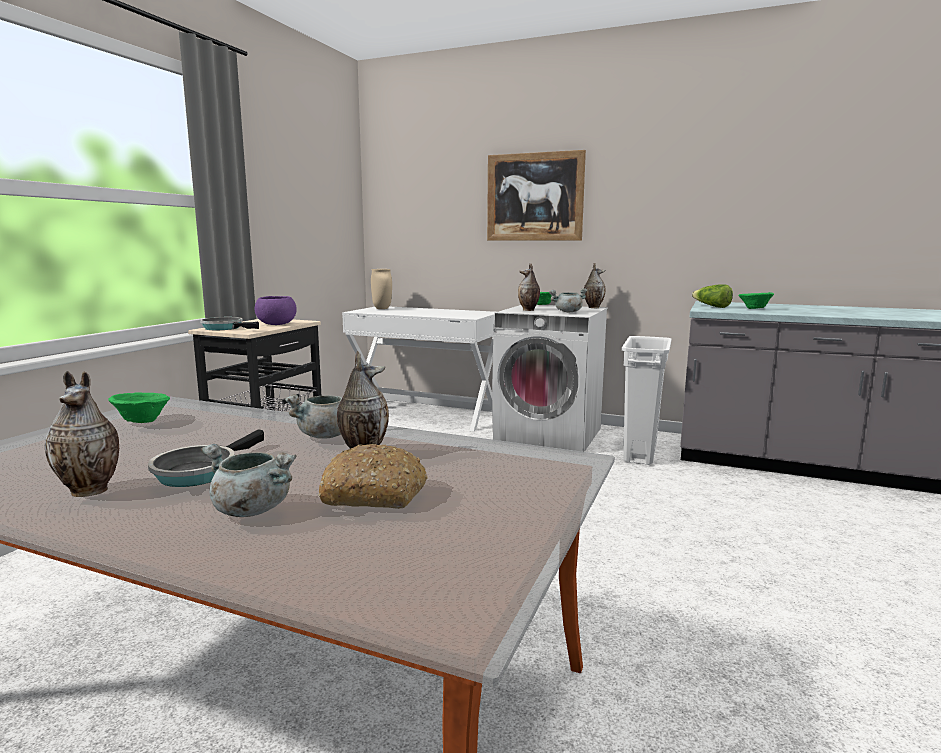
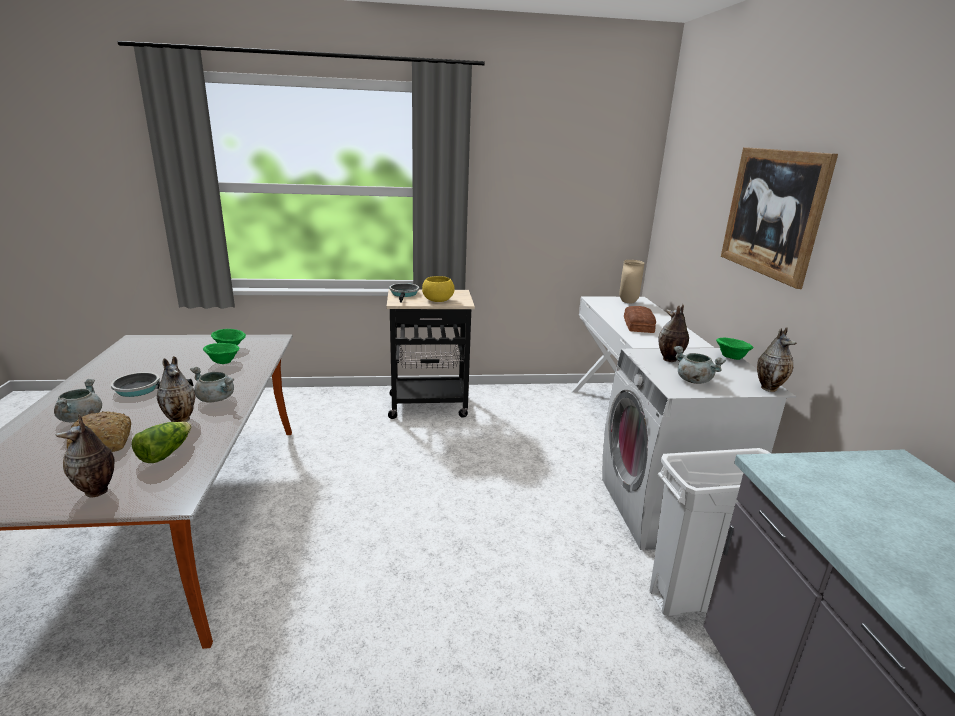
camera: 60 degrees right, 10 degrees up
vase [45,371,119,497] -> vase moved to [56,414,115,498]
purple bowl [255,296,297,325] -> yellow bowl [422,276,455,302]
lettuce [692,284,733,308] -> lettuce moved to [132,422,191,463]
green bowl [738,292,774,309] -> green bowl moved to [203,343,240,364]
none -> bread [624,306,656,333]

